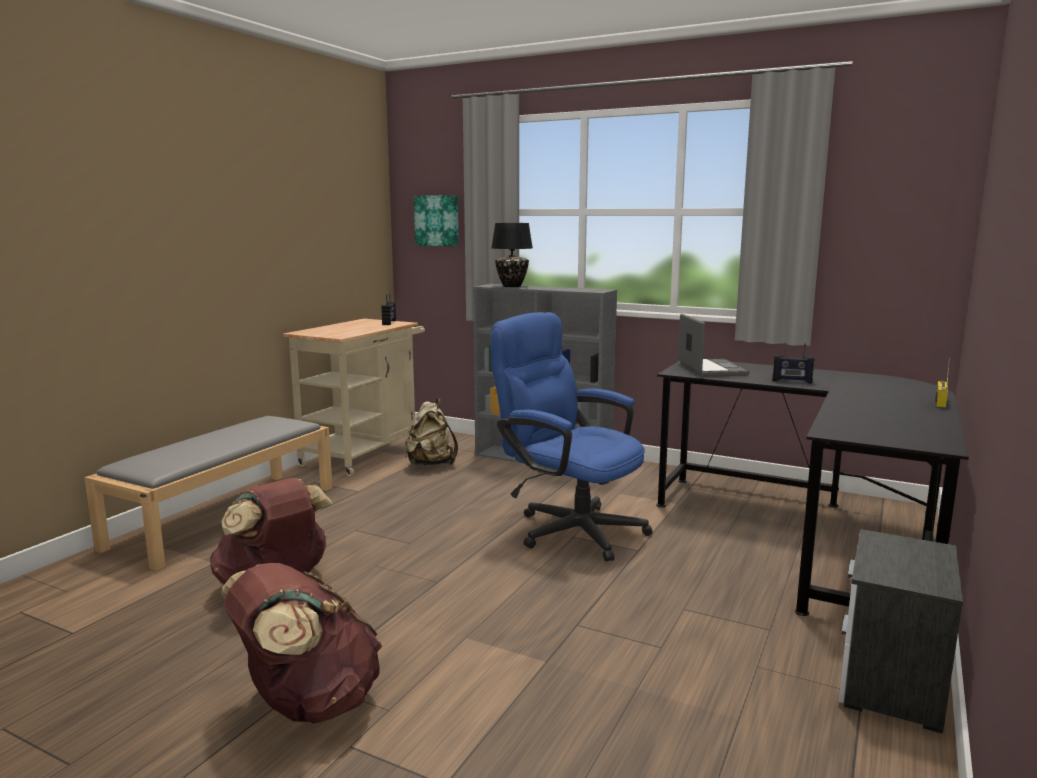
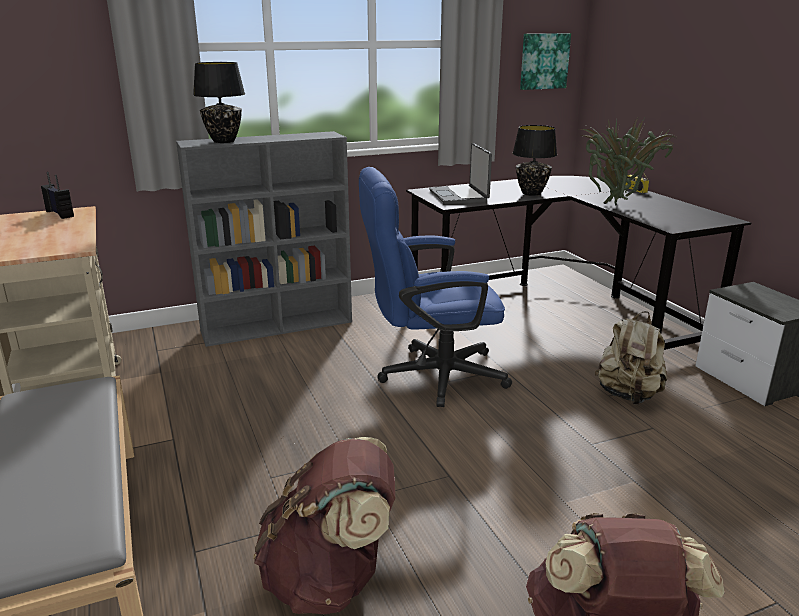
camera: 50 degrees left, 10 degrees up
beige backpack [405,398,458,465] -> beige backpack moved to [595,311,667,404]
picture [414,195,459,246] -> picture moved to [520,33,571,90]
laptop [678,314,750,377] -> laptop turned 135 degrees counterclockwise [429,143,492,205]
radio [772,342,814,384] -> black table lamp [512,125,557,196]
none -> potted plant [580,116,676,205]

